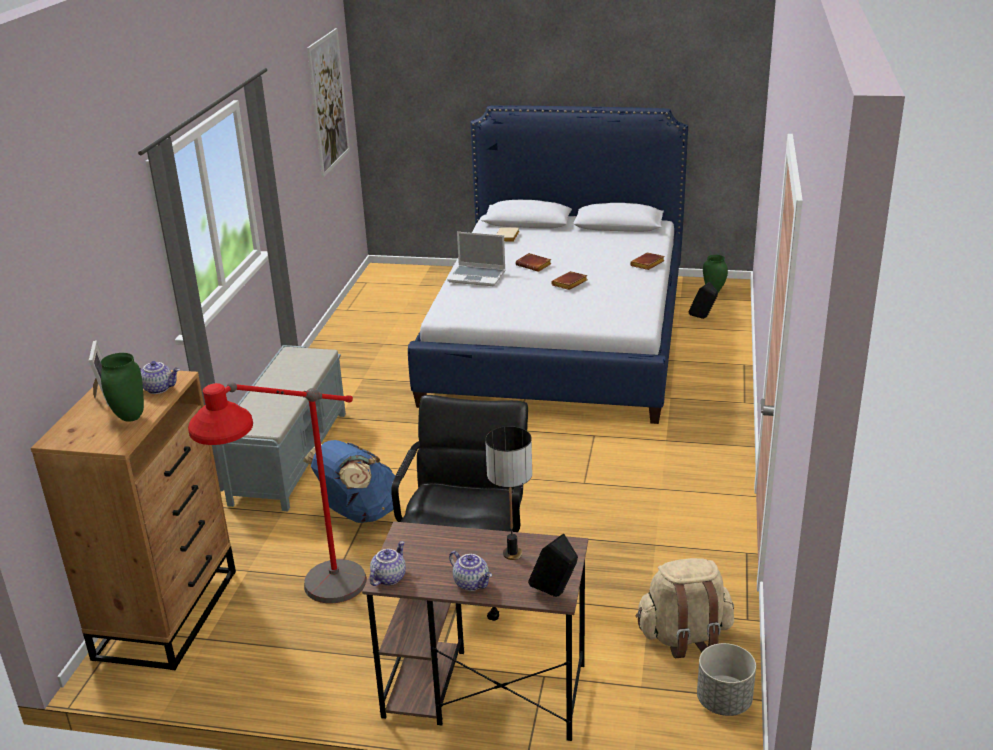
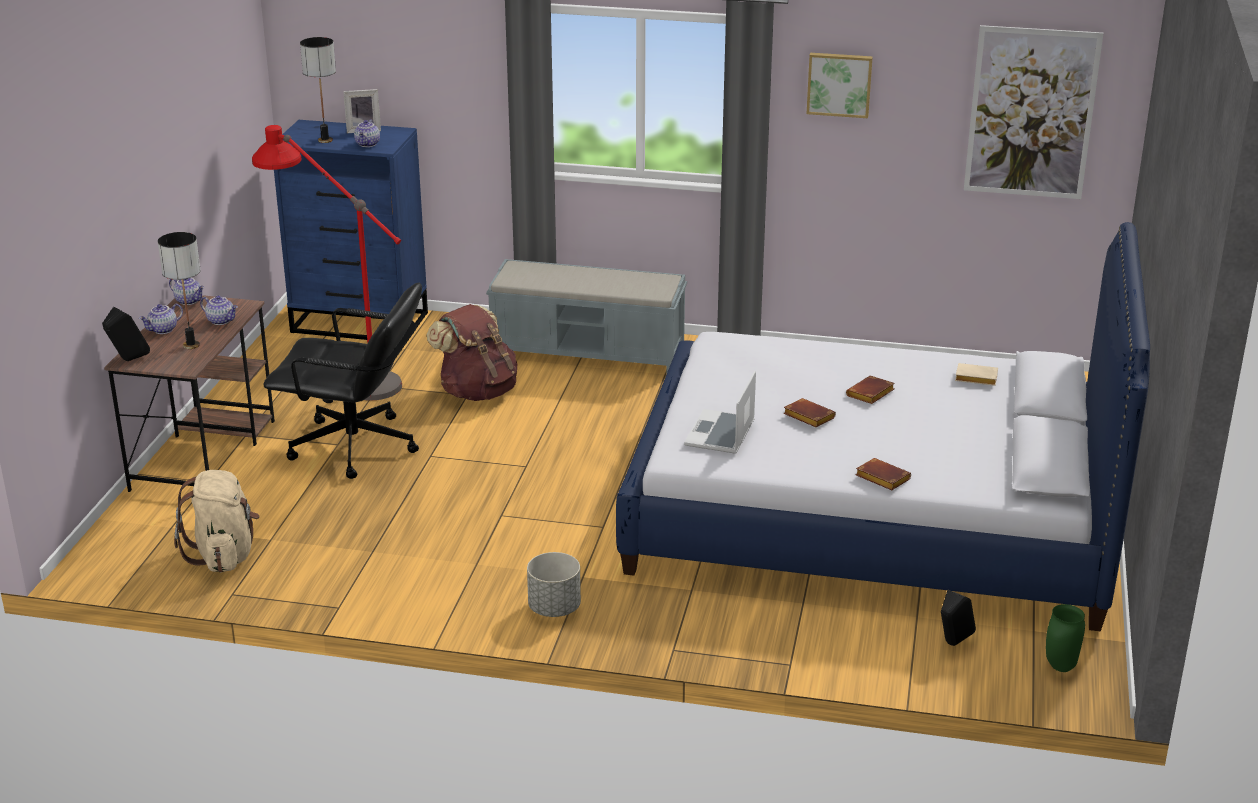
camera: 90 degrees right, 0 degrees up
brown dresser [31,368,236,670] -> blue dresser [274,120,428,340]
green vase [101,353,144,422] -> table lamp [300,37,336,143]
blue backpack [303,440,395,523] -> brown backpack [427,304,518,401]
laptop [447,232,506,286] -> laptop moved to [684,371,756,454]
grey planter [697,643,756,716] -> grey planter moved to [527,552,581,617]
none -> teapot [200,295,238,325]
none -> picture [807,53,873,118]

